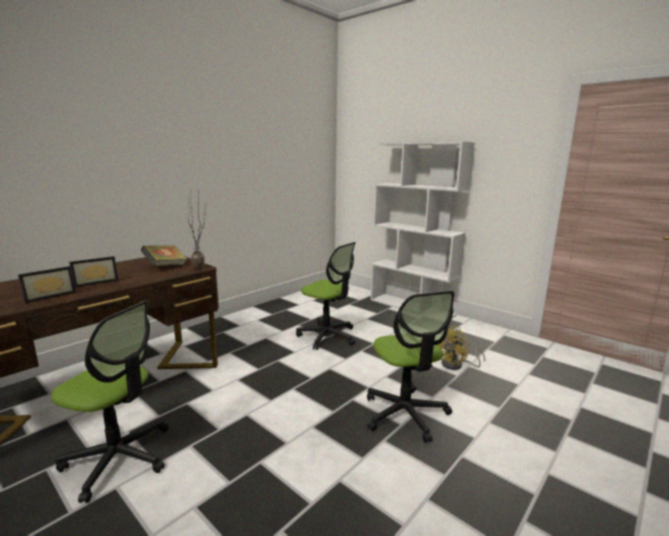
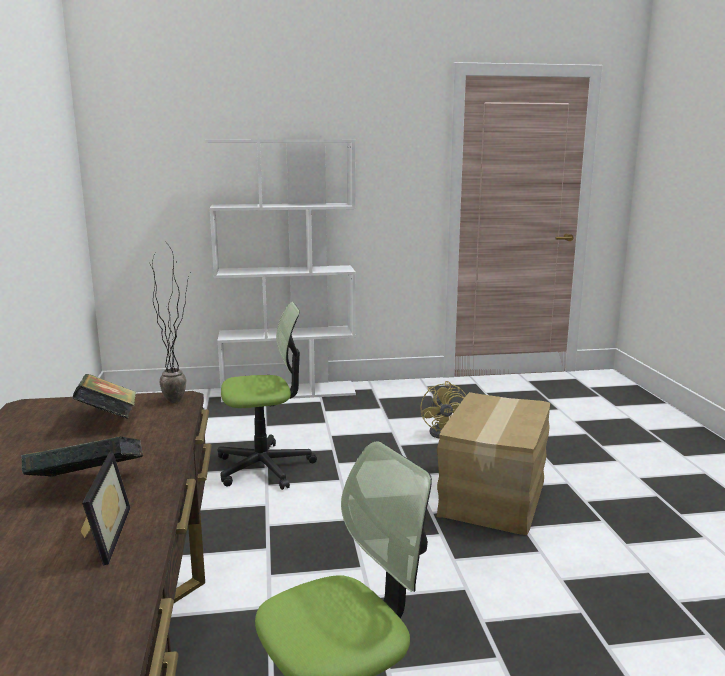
camera: 50 degrees left, 0 degrees up
picture frame [69,256,119,288] -> book [21,437,143,477]
office chair [367,291,455,443] -> cardboard box [437,392,550,535]

